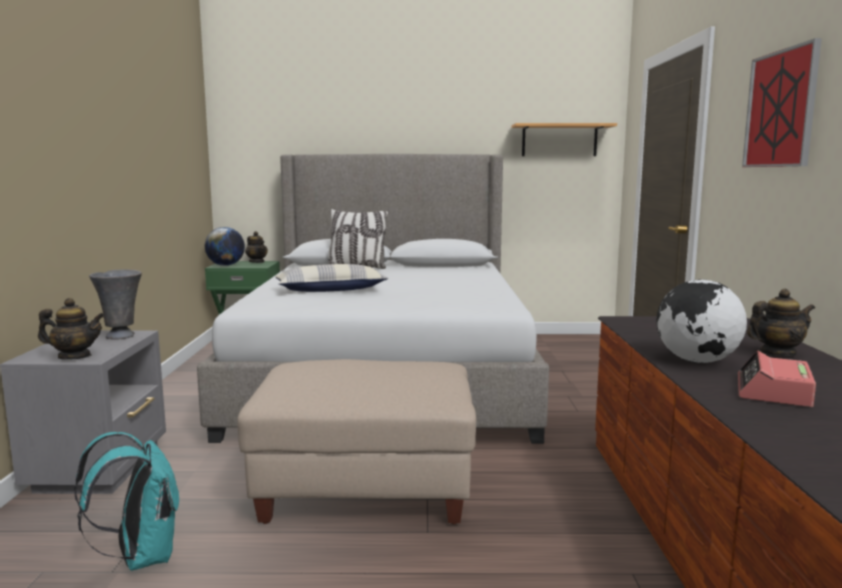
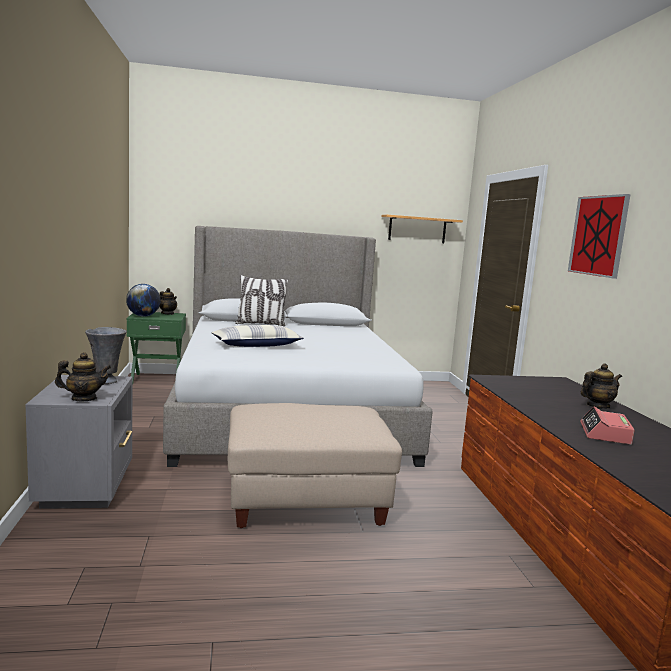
camera: 10 degrees left, 0 degrees up
turquoise backpack [74,432,179,571] -> none
globe [656,279,747,363] -> none

